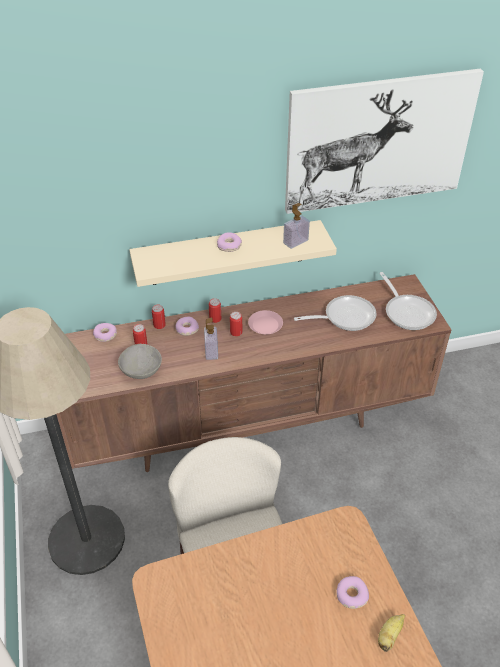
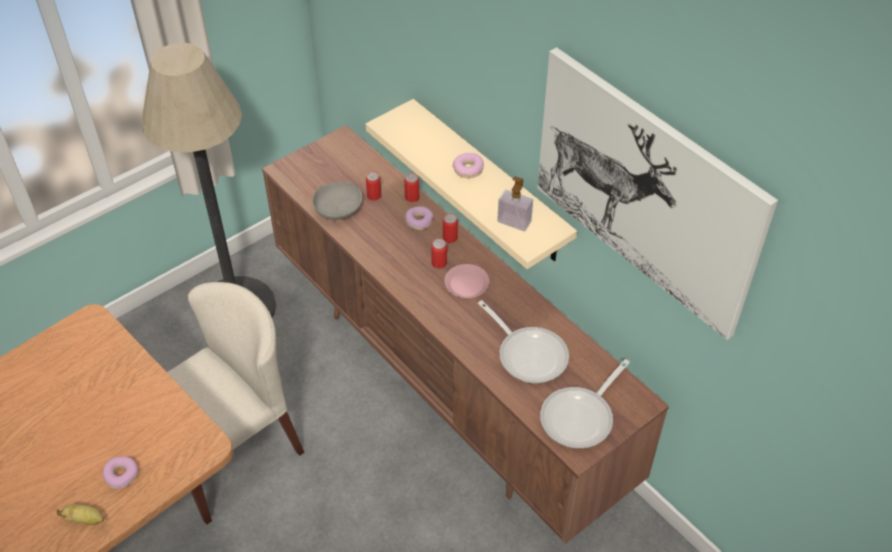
camera: 65 degrees right, 5 degrees up
donut [93,323,117,342] -> none
soap dispenser [204,317,218,360] -> none

